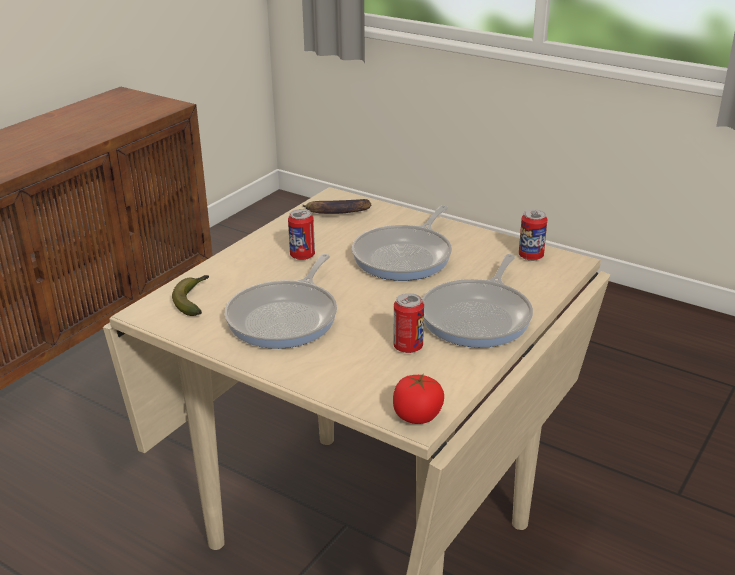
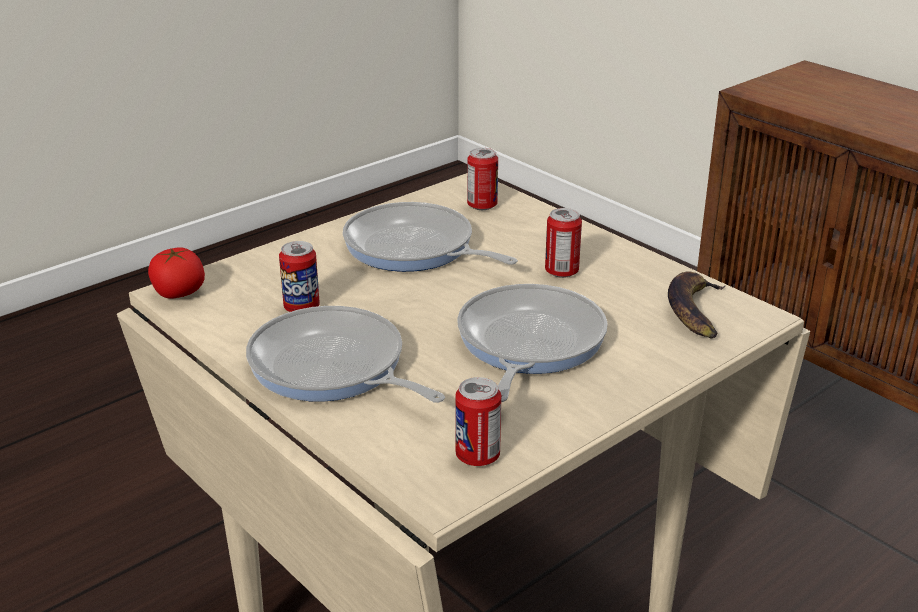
camera: 105 degrees right, 0 degrees up
banana [172,275,209,316] -> can [467,148,498,210]
frying pan [352,205,452,281] -> frying pan turned 60 degrees clockwise [457,284,607,402]

